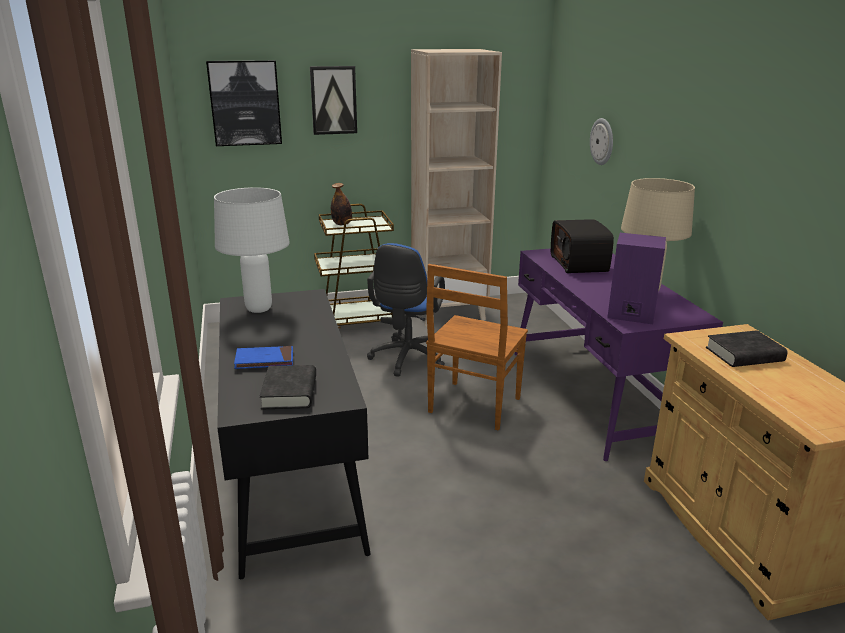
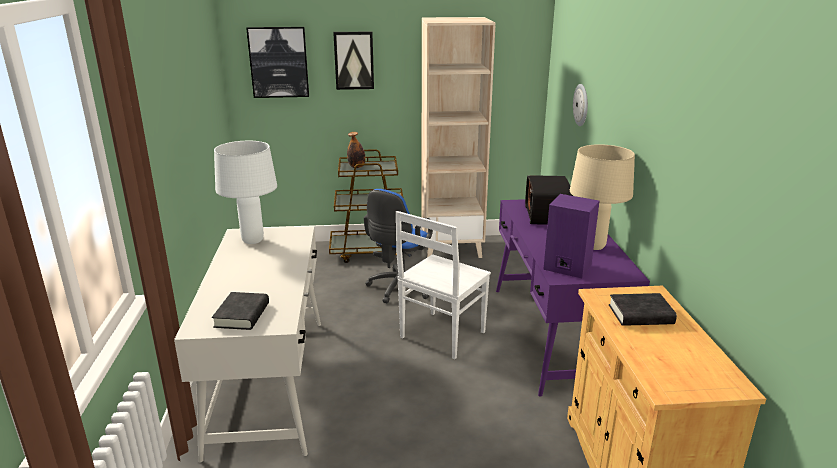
camera: 10 degrees right, 0 degrees up
black desk [217,289,370,579] -> white desk [174,226,321,462]
blue book [234,346,293,369] -> none
brown chair [426,264,528,431] -> white chair [396,211,491,359]

